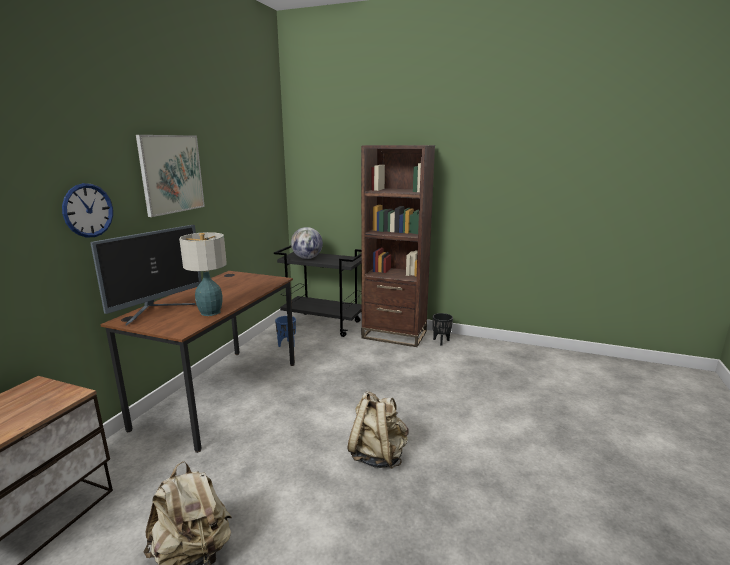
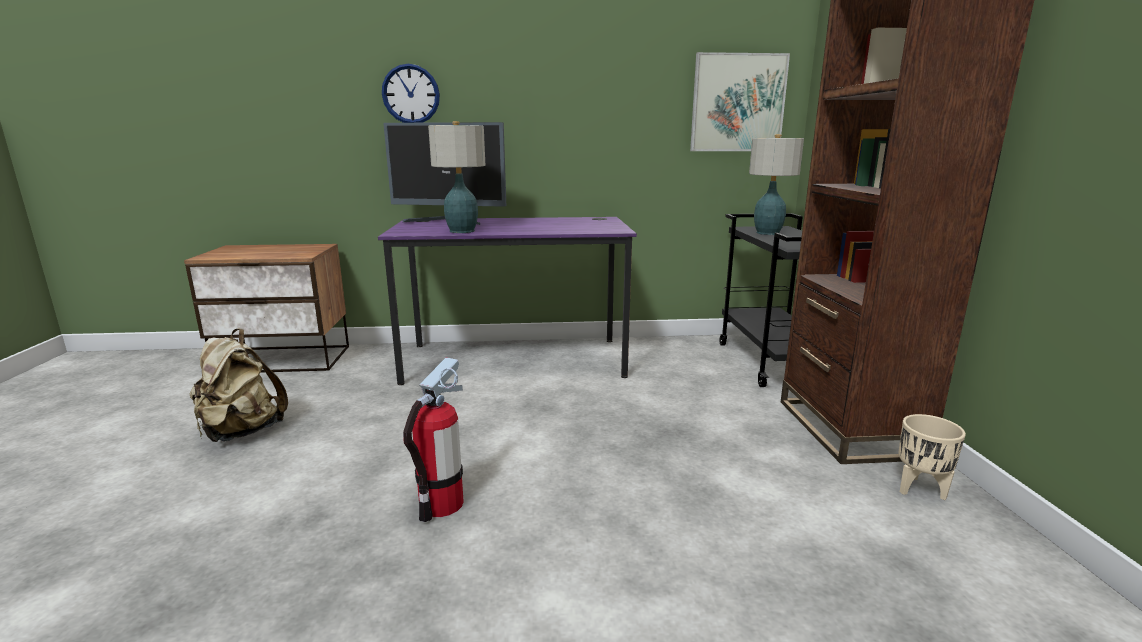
camera: 65 degrees right, 0 degrees up
brown desk [100,271,295,453] -> purple desk [378,217,637,385]
picture [136,135,205,217] -> picture moved to [690,52,790,151]
blue planter [275,316,296,347] -> none
globe [291,227,323,259] -> table lamp [749,134,804,235]
beige backpack [347,391,409,469] -> fire extinguisher [403,358,464,522]
black planter [433,313,453,346] -> beige planter [899,414,966,500]

